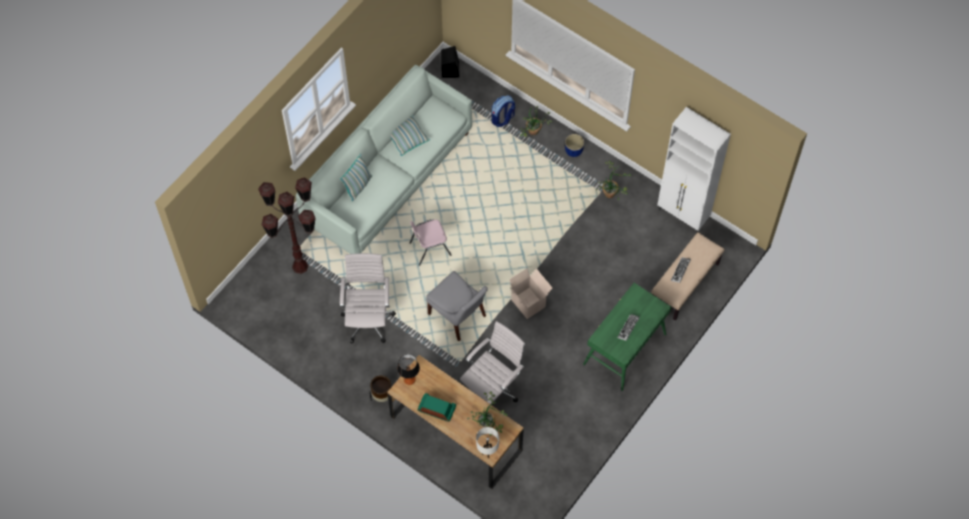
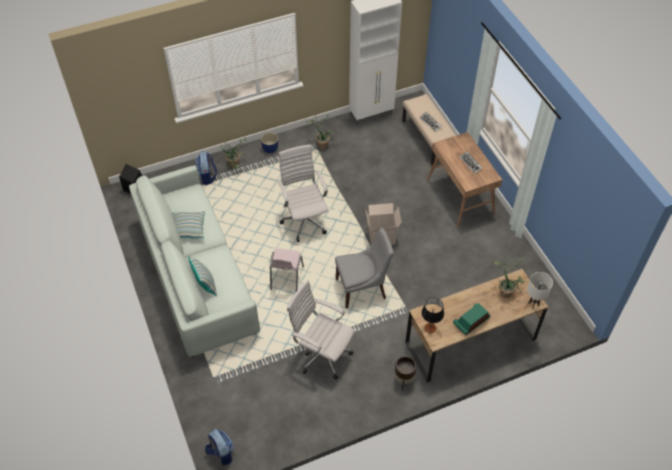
camera: 60 degrees left, 10 degrees down
brown floor lamp [258,177,316,274] -> none
white office chair [460,321,525,404] -> white office chair moved to [277,145,328,242]
green desk [583,283,671,391] -> brown desk [427,132,502,228]
none -> backpack [205,429,234,466]

